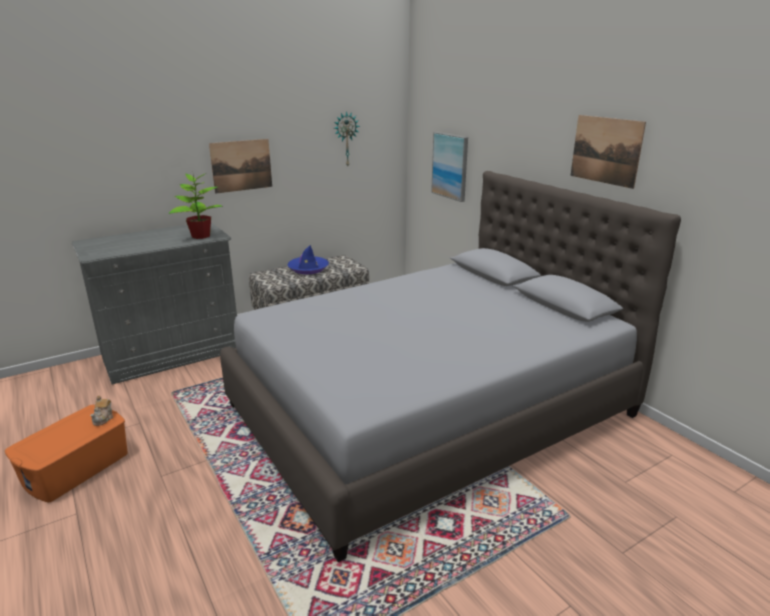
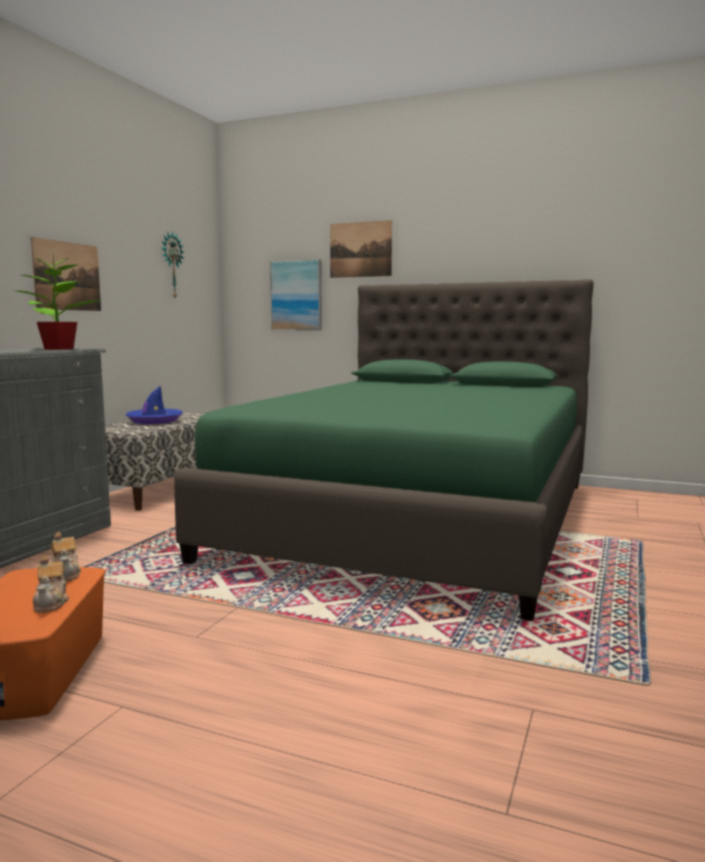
camera: 35 degrees left, 15 degrees down
grey bed [220,171,681,562] -> green bed [174,279,593,621]
picture [571,115,646,189] -> picture moved to [330,220,392,278]
none -> teapot [33,556,69,613]

